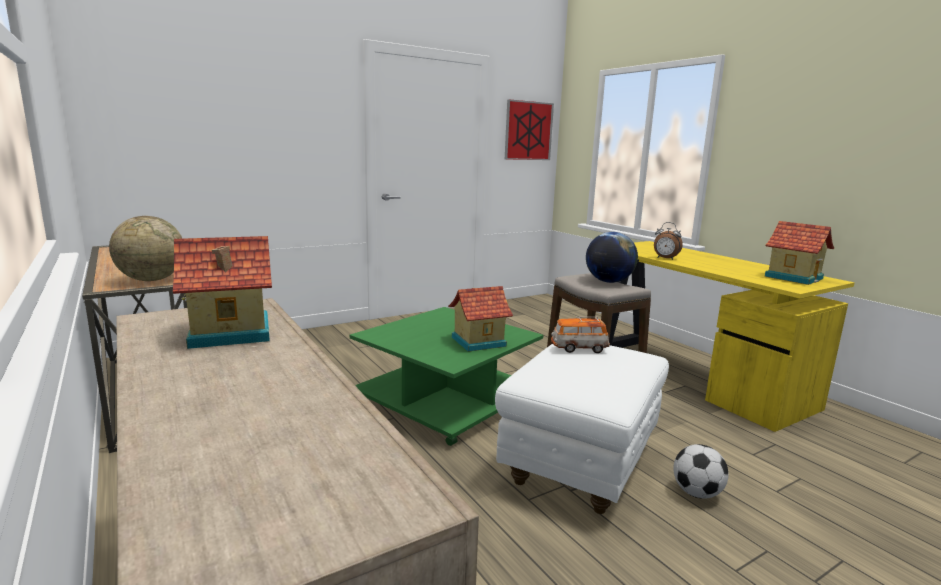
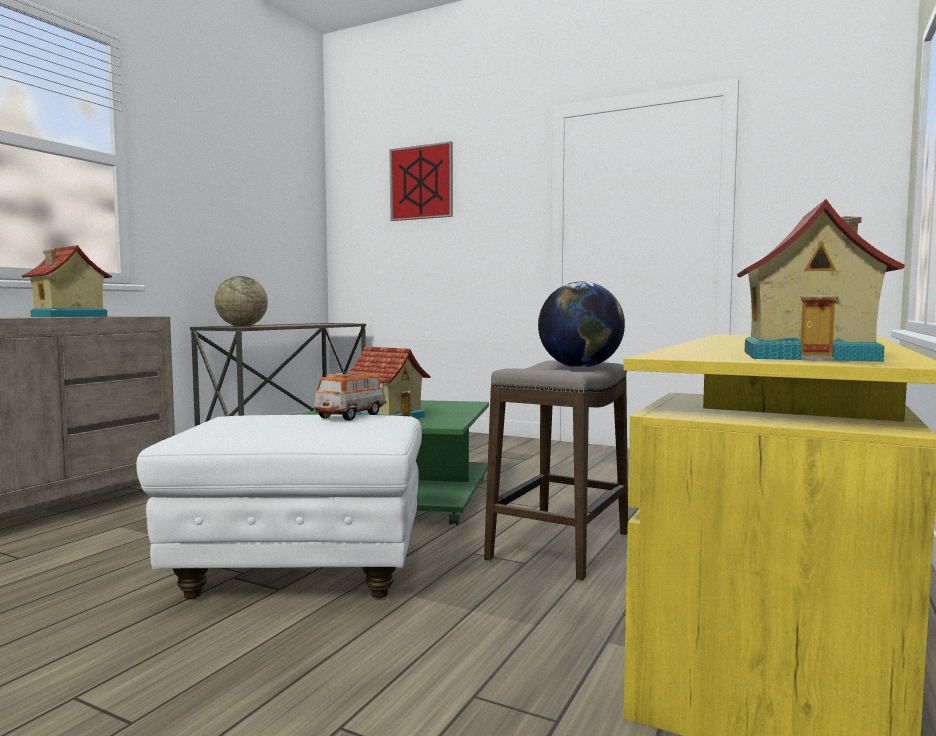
camera: 60 degrees right, 10 degrees down
picture [505,99,554,160] -> picture moved to [389,141,453,221]
toy car [551,317,610,353] -> toy car turned 60 degrees clockwise [313,372,386,421]
alarm clock [654,222,683,260] -> none
football [674,444,729,499] -> none

